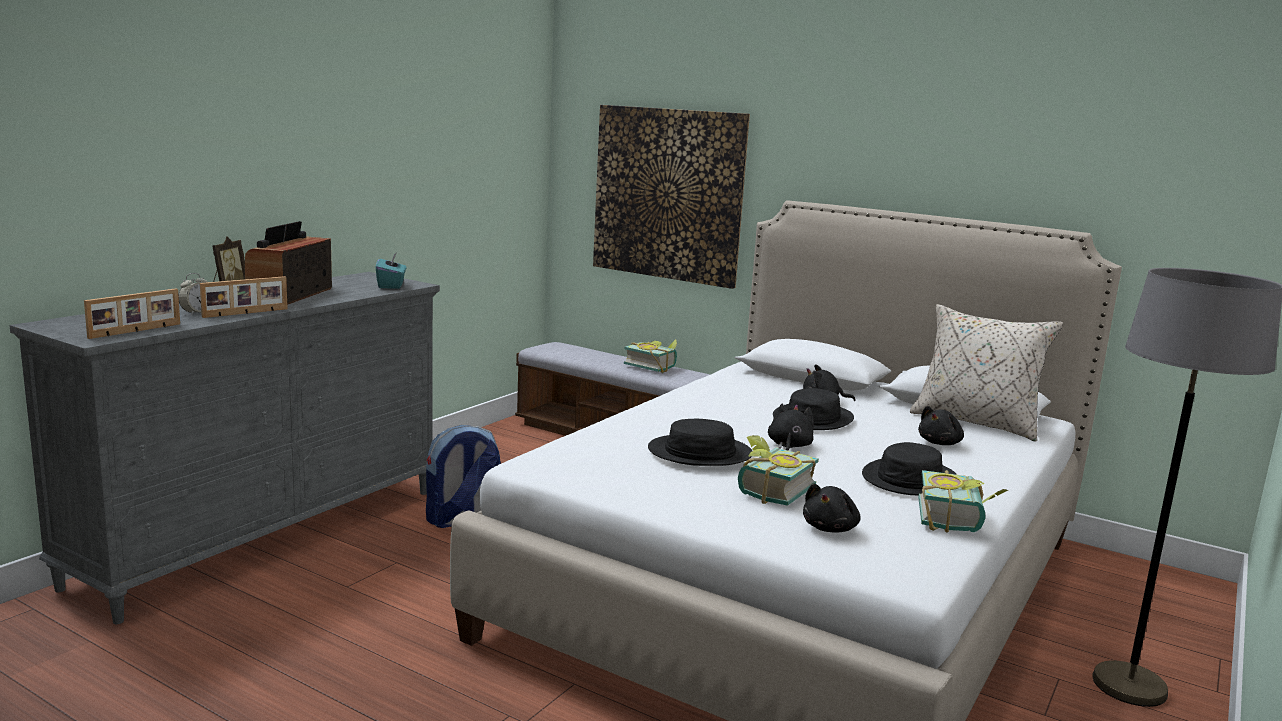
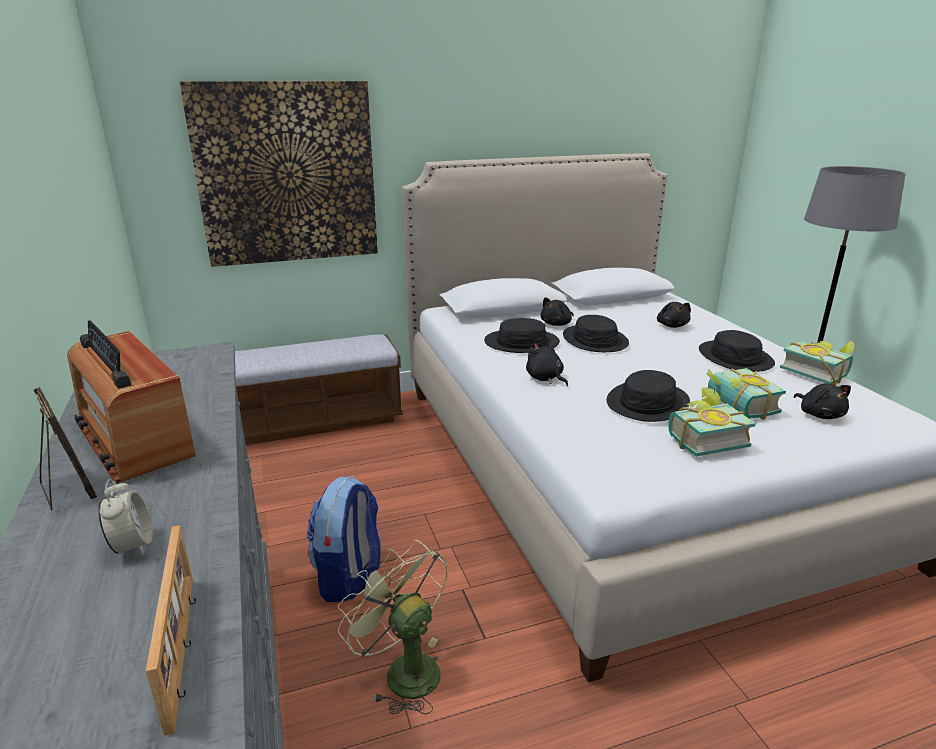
camera: 50 degrees left, 10 degrees up
picture frame [200,276,288,318] -> none
turquoise tissue box [376,252,406,289] -> none
book [624,339,677,373] -> book moved to [668,388,756,456]
black plush toy [768,403,814,450] -> black plush toy moved to [526,341,568,386]
beige pillow [910,304,1063,442] -> none
none -> green fan [338,540,448,714]
none -> black hat [484,318,560,353]

